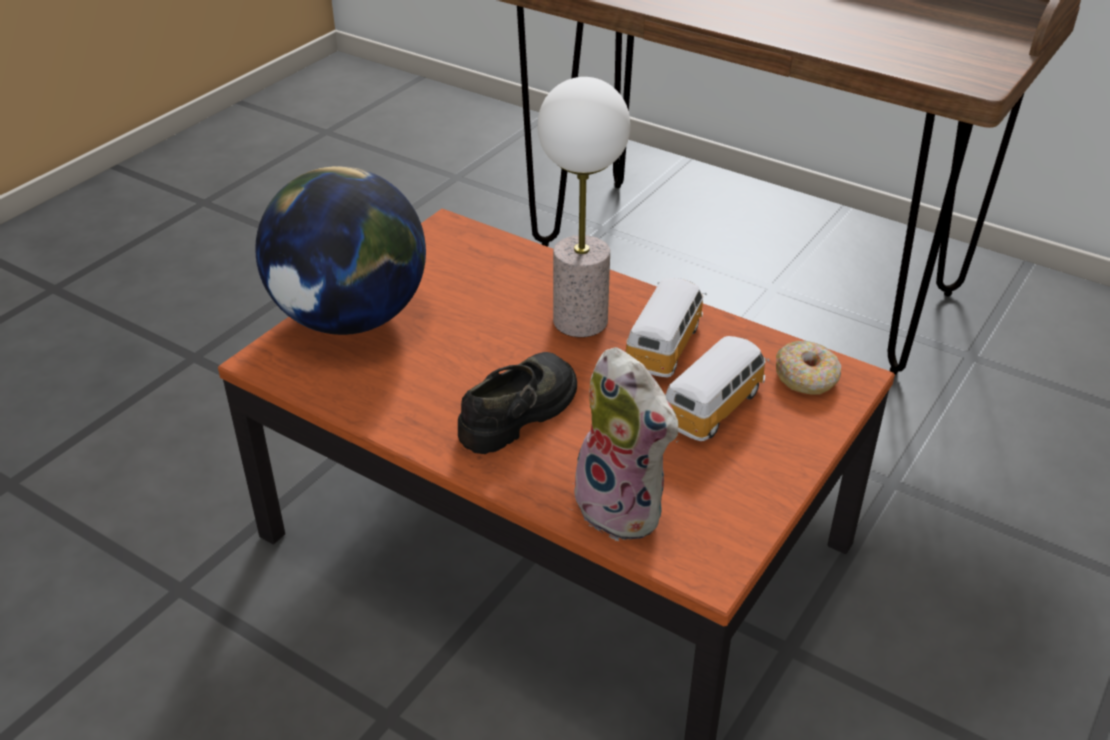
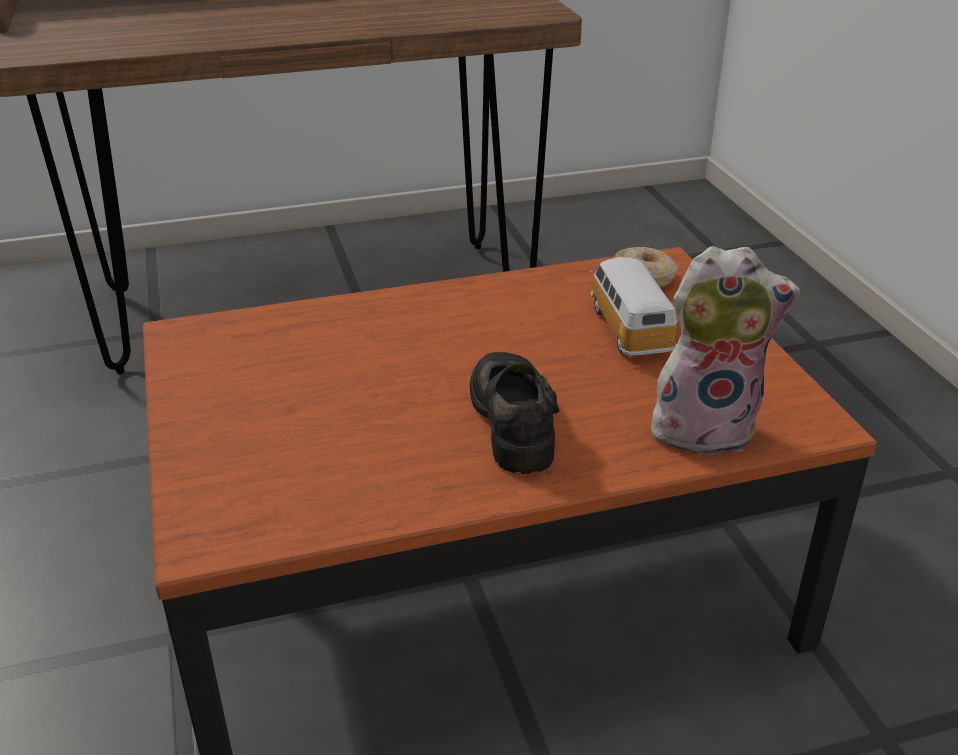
camera: 50 degrees left, 5 degrees down
globe [255,166,426,335] -> none
table lamp [538,77,630,337] -> none
toy car [626,278,707,378] -> none

